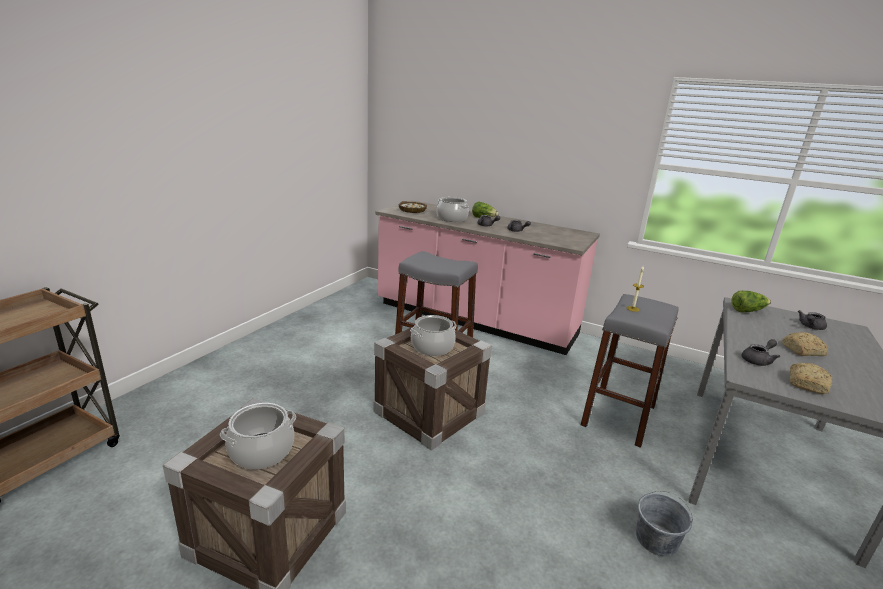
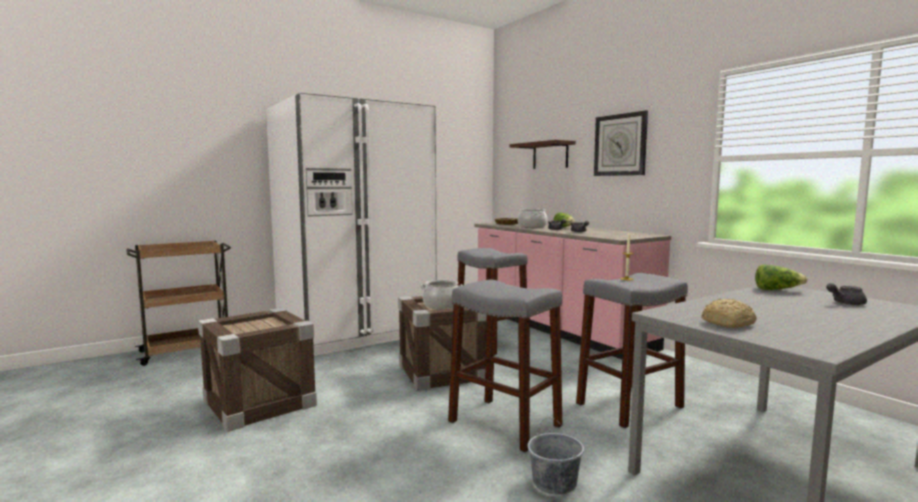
camera: 30 degrees right, 15 degrees down
cooking pot [220,403,296,469] -> none
grey teapot [742,339,780,366] -> none
bread [782,332,828,356] -> none
none -> white fridge [266,93,437,356]
none -> grey stool [448,279,562,452]
none -> shelf [509,140,576,169]
none -> wall clock [594,111,648,176]

